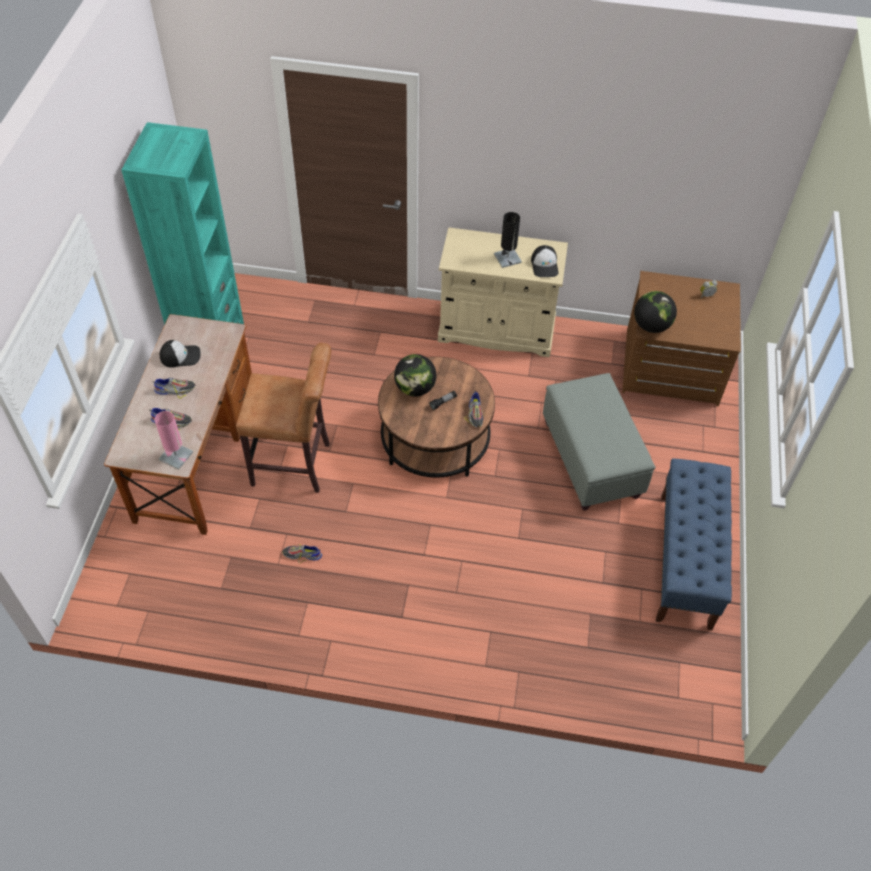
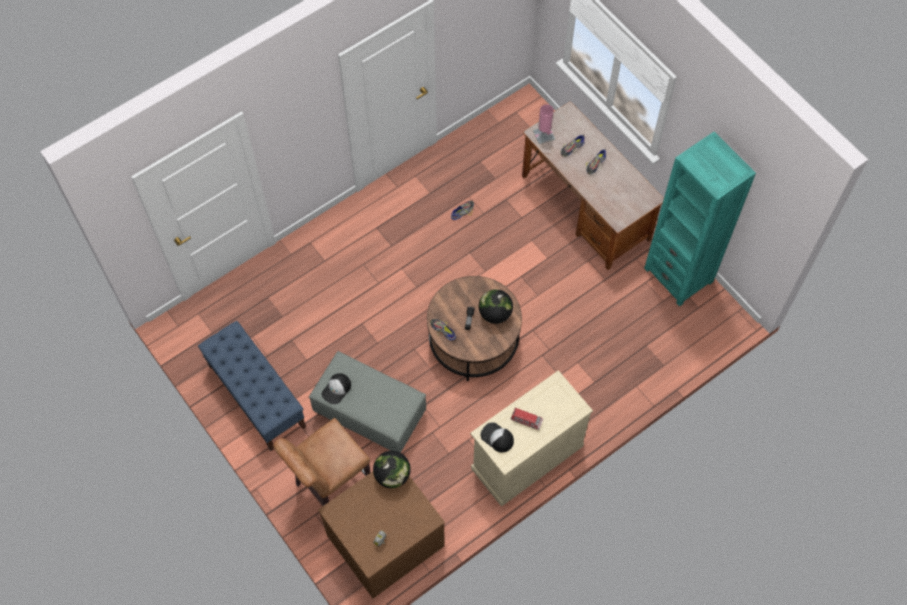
camera: 135 degrees right, 10 degrees up
cap [160,340,201,368] -> cap moved to [322,373,351,404]
brown stool [236,343,331,493] -> brown stool moved to [273,418,371,506]
black table lamp [494,212,522,268] -> toy car [510,408,543,430]

